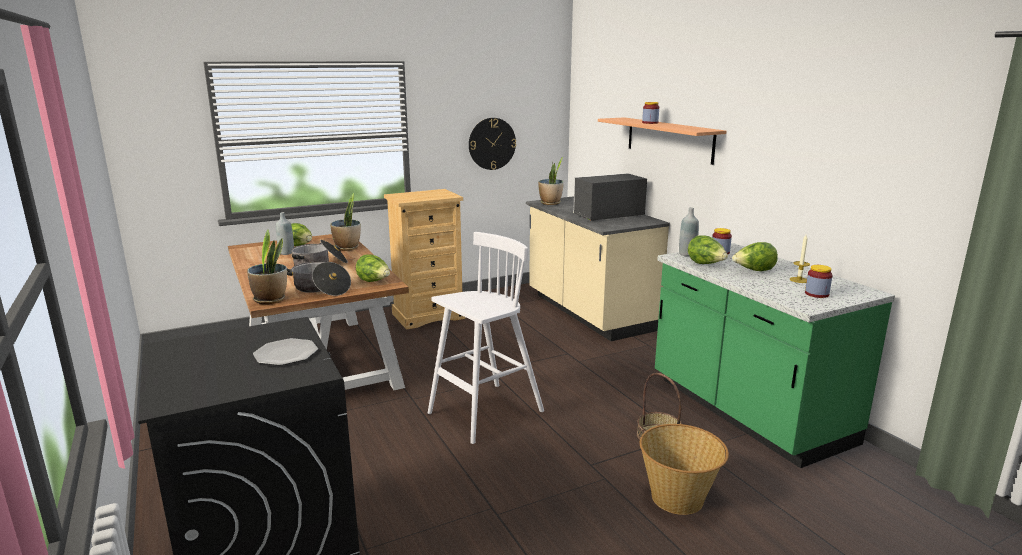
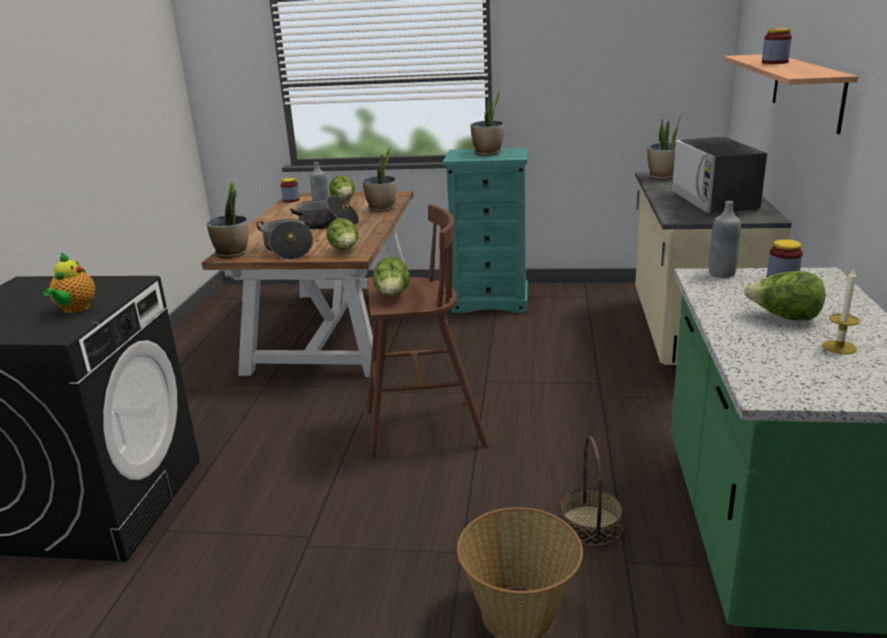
camera: 35 degrees right, 5 degrees up
plate [253,338,318,366] -> teapot [43,253,95,313]
beige dresser [384,189,465,330] -> turquoise dresser [443,148,528,313]
white stool [428,232,544,444] -> brown stool [367,204,488,460]
wall clock [469,118,516,170] -> none
microwave [573,173,647,221] -> microwave turned 105 degrees counterclockwise [671,137,767,213]
lettuce [688,235,728,264] -> lettuce moved to [373,257,410,296]
jar [805,265,833,298] -> jar moved to [281,178,300,202]
none -> potted plant [470,89,504,156]

